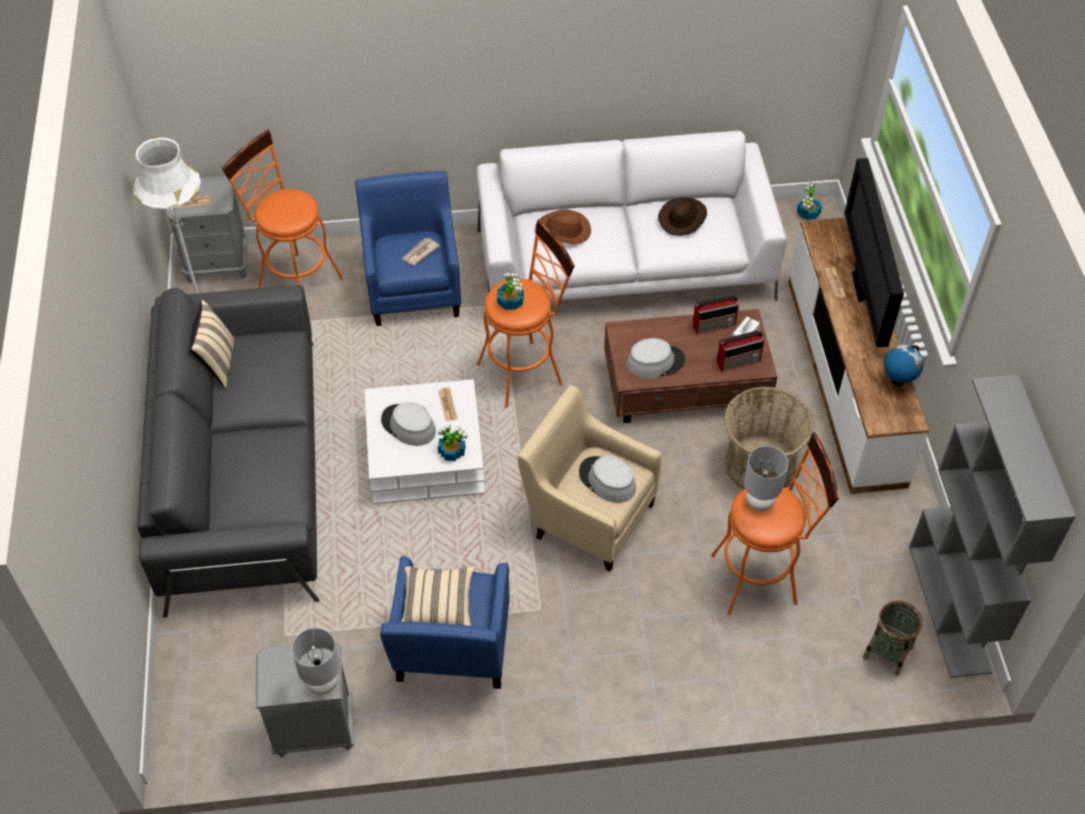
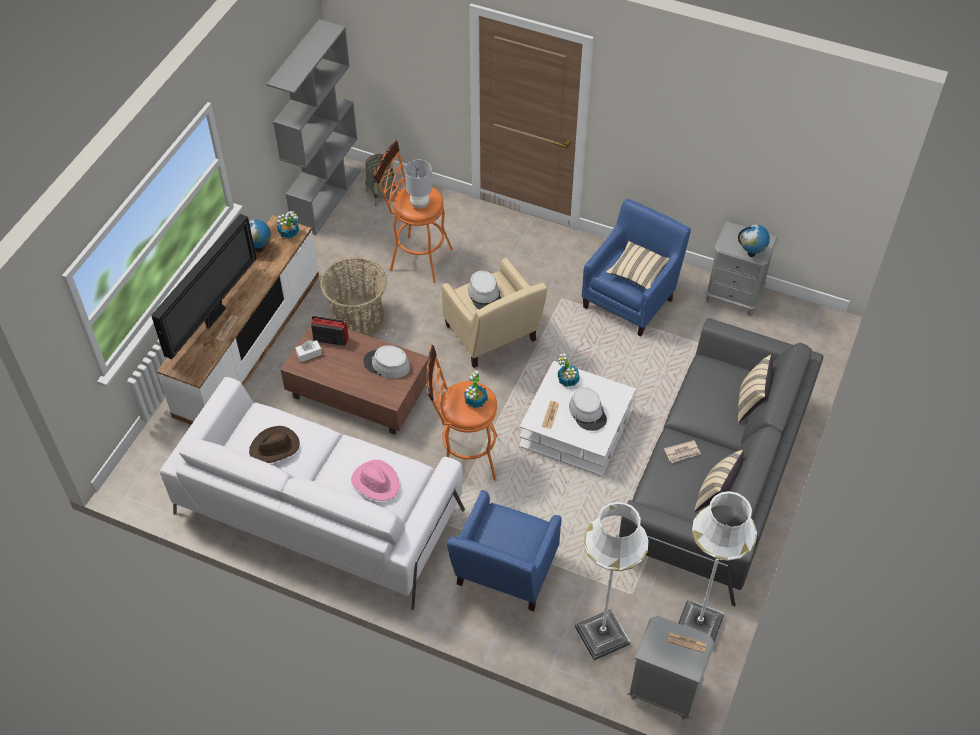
camera: 150 degrees left, 0 degrees up
orange stool [222,129,343,288] -> white floor lamp [575,501,649,661]
grey table lamp [292,628,340,695] -> none
newspaper [402,238,440,266] -> newspaper moved to [664,440,701,463]
brown hat [536,210,591,245] -> pink hat [351,460,400,501]
radio [693,295,739,335] -> none
potted plant [797,181,822,220] -> potted plant moved to [277,211,299,238]
none -> globe [738,224,770,257]
none -> beige pillow [738,355,773,423]

